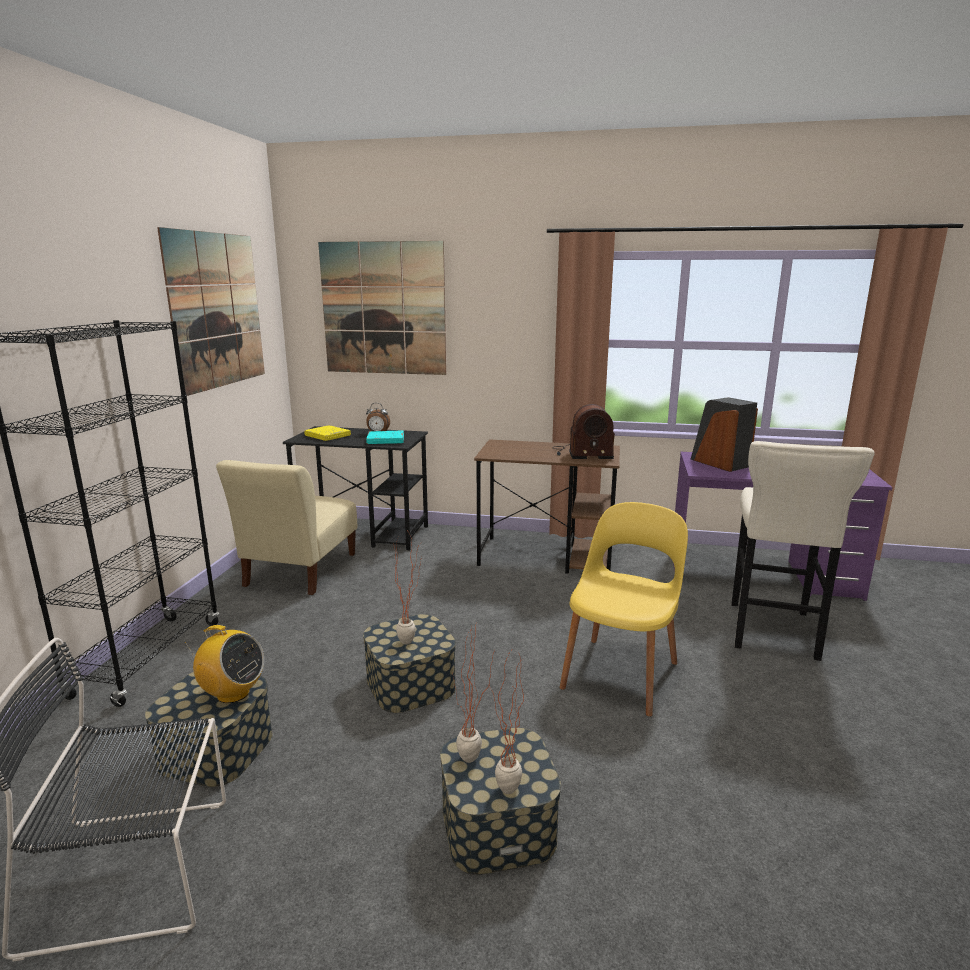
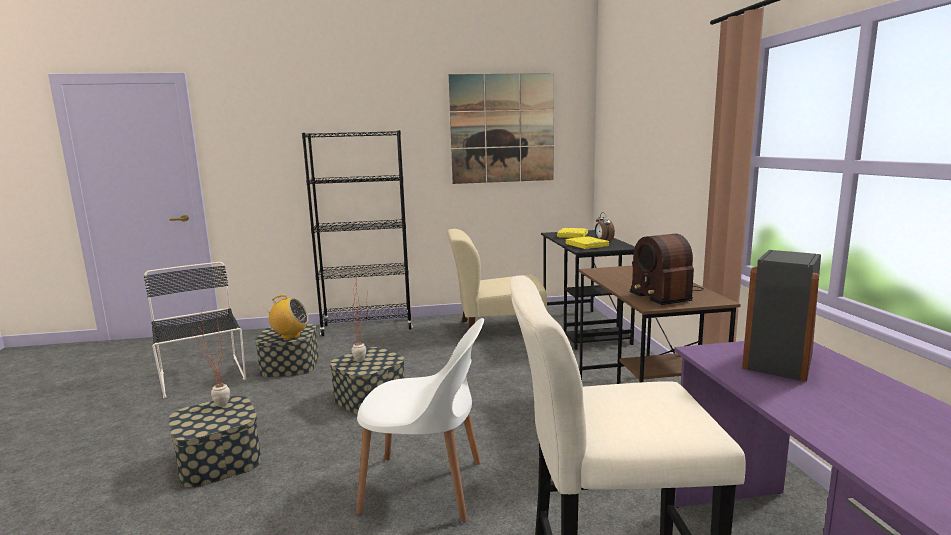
camera: 70 degrees right, 5 degrees down
radio [185,625,264,703] -> radio turned 90 degrees counterclockwise [266,295,309,339]
picture [318,241,446,375] -> none
turquoise book [366,431,404,444] -> yellow book [566,236,609,249]
potted plant [488,651,524,794] -> none
yellow chair [560,502,688,717] -> white chair [356,318,484,523]

